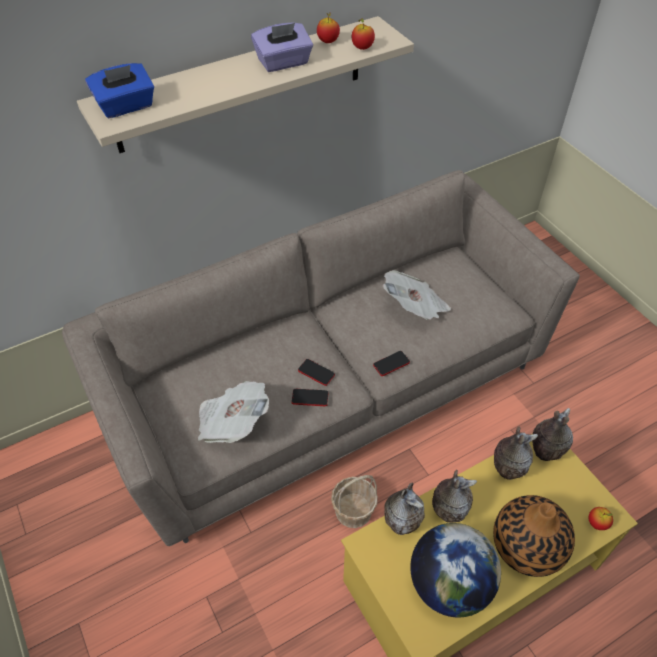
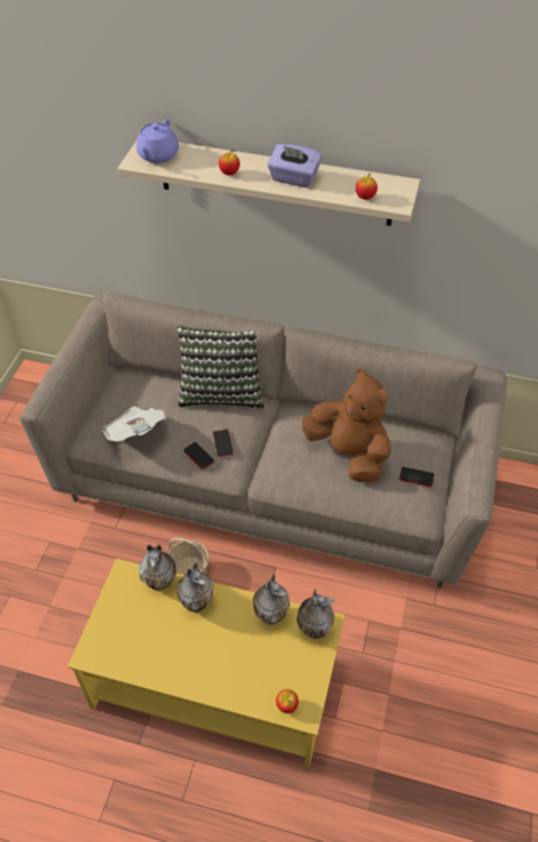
camera: 45 degrees right, 0 degrees up
blue tissue box [85,63,154,118] -> purple teapot [136,119,179,163]
apple [317,12,340,43] -> apple moved to [219,149,240,175]
phone [373,351,410,376] -> phone moved to [399,467,434,487]
newspaper [382,270,451,320] -> brown plush toy [302,369,391,482]
globe [410,523,501,618] -> none
vase [493,495,575,577] -> none
none -> pillow [177,326,264,409]

